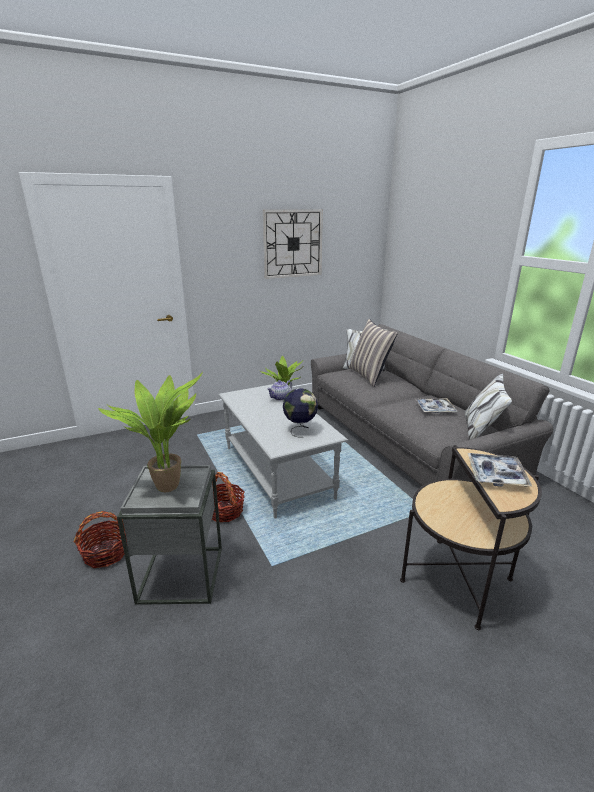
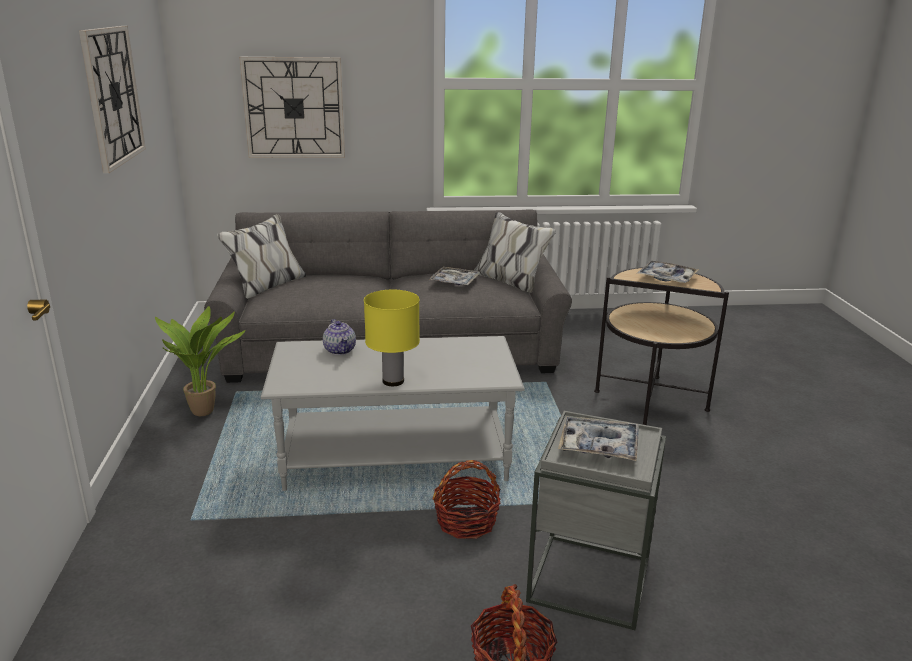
camera: 70 degrees left, 0 degrees up
potted plant [98,372,203,492] -> tray [558,416,639,461]
globe [283,388,318,437] -> none
pillow [349,319,398,387] -> none
none -> wall clock [239,57,345,158]
none -> yellow table lamp [364,290,420,386]

